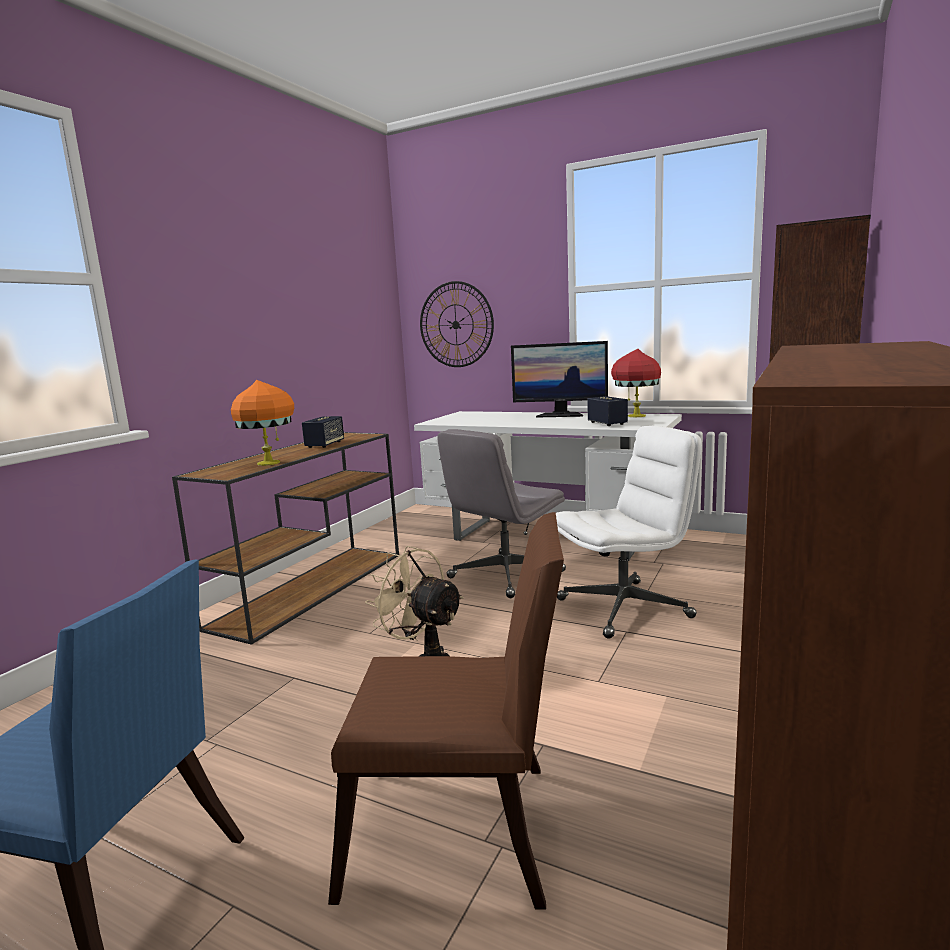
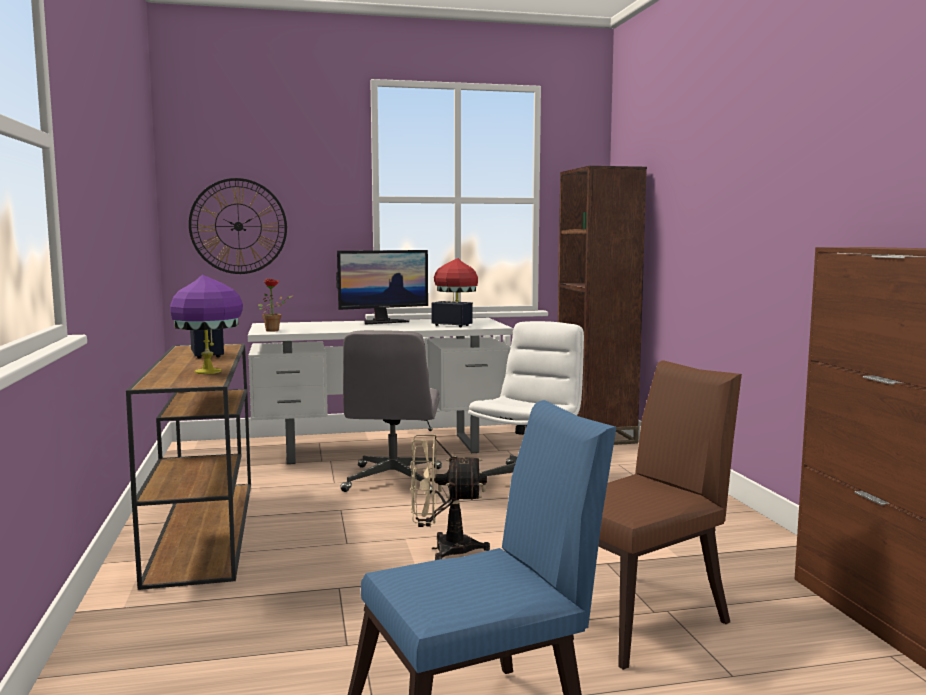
camera: 40 degrees left, 5 degrees down
orange table lamp [231,380,294,466] -> purple table lamp [170,275,243,374]
none -> potted plant [258,279,293,332]

